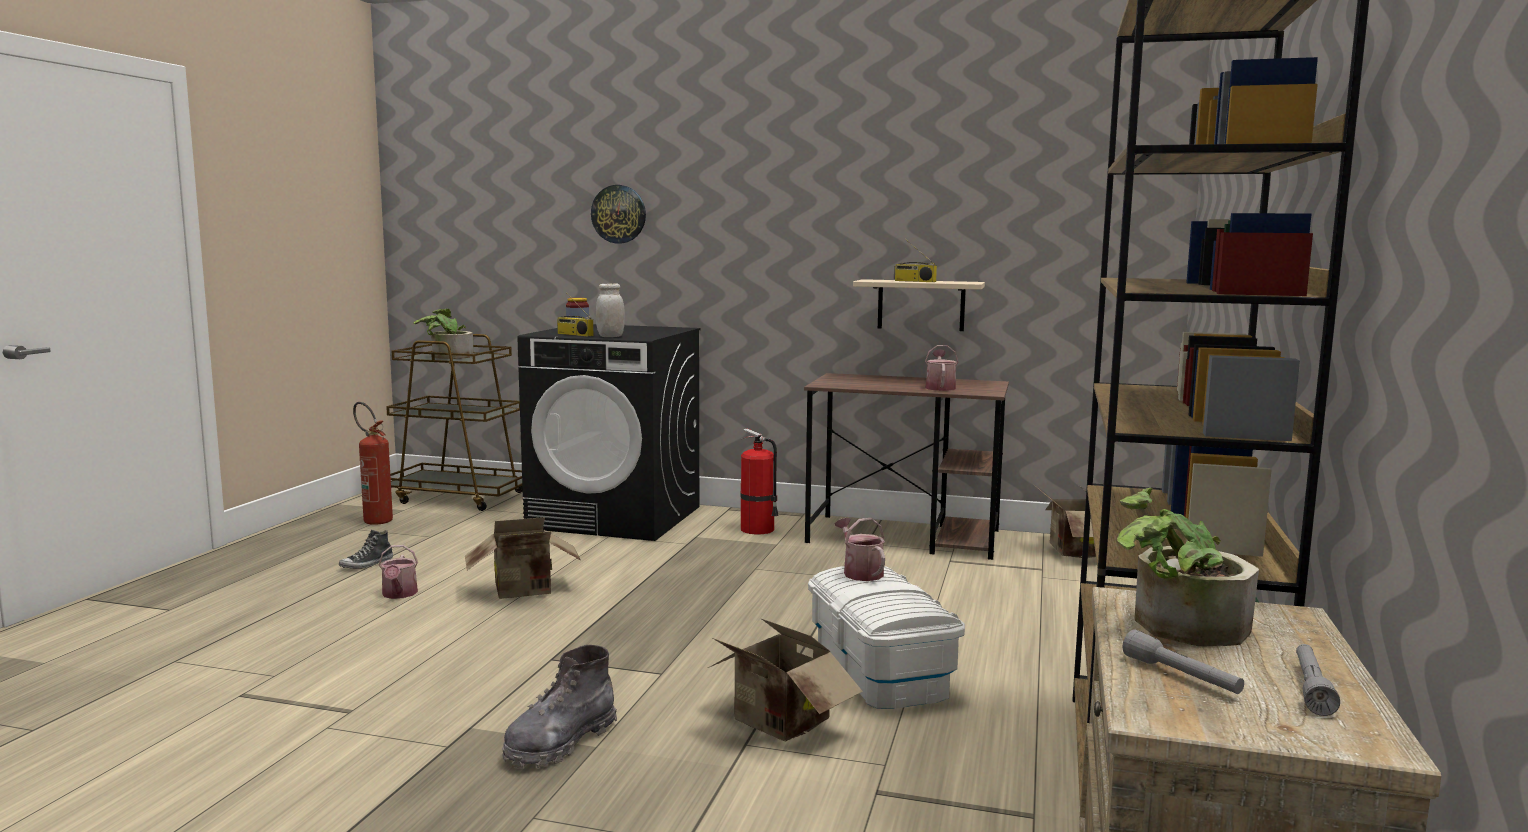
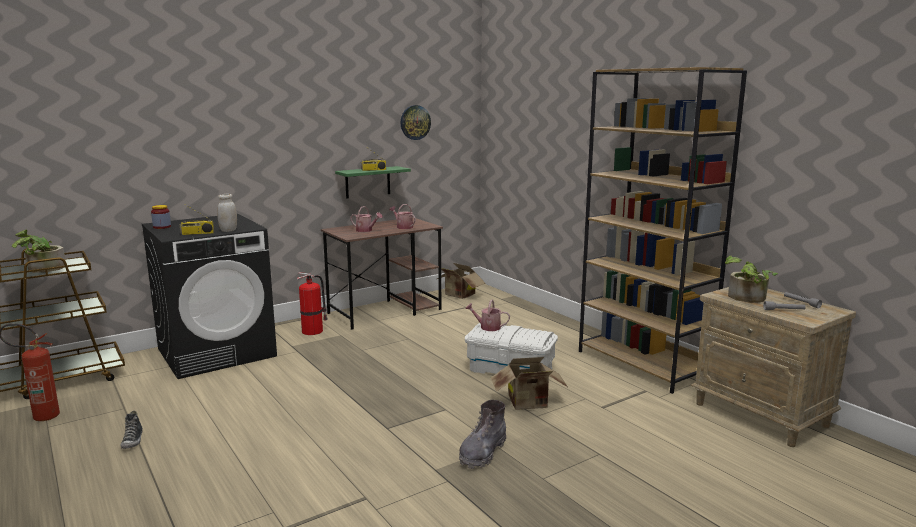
camera: 50 degrees left, 5 degrees up
watering can [379,545,418,599] -> watering can moved to [350,206,383,232]
cardboard box [465,517,581,599] -> none
grey boot [502,645,617,769] -> grey boot turned 45 degrees clockwise [459,400,506,469]
wall clock [591,185,646,243] -> wall clock moved to [401,105,431,140]
beige shelf [853,279,985,331] -> green shelf [335,166,411,199]

